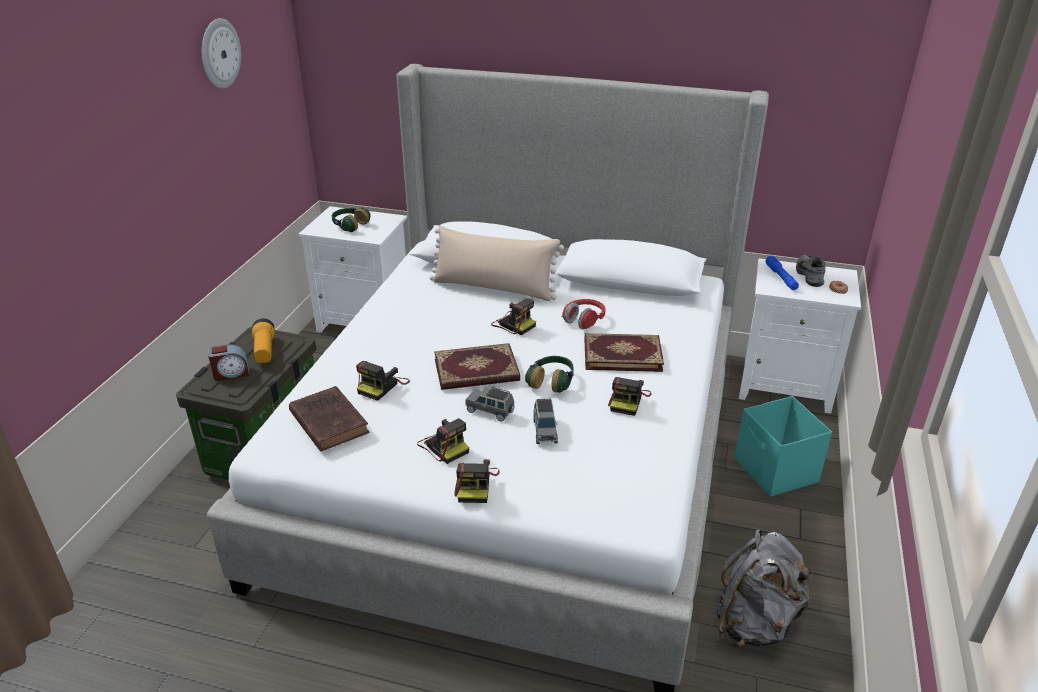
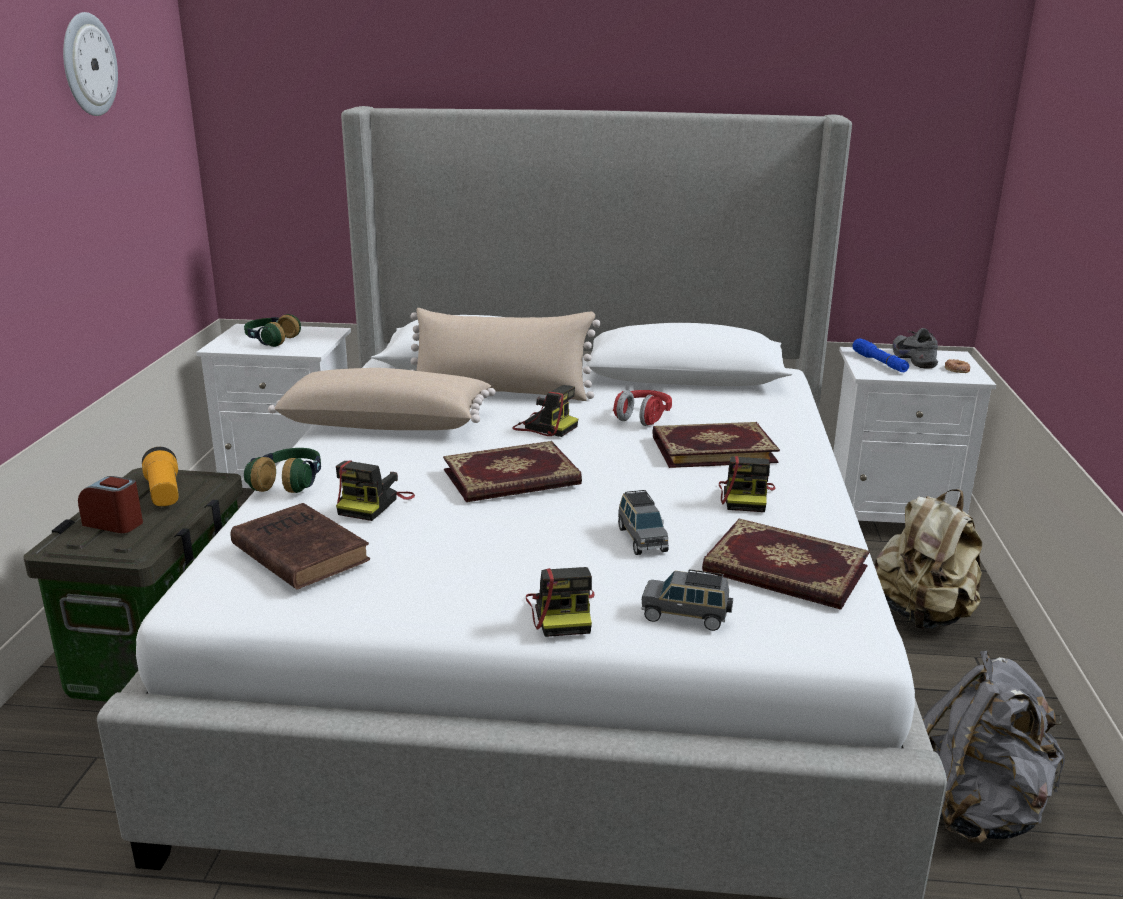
camera: 10 degrees left, 10 degrees down
alarm clock [208,344,249,381] -> alarm clock turned 135 degrees counterclockwise [78,476,143,533]
camera [417,418,469,464] -> none
grey toy car [465,387,515,422] -> grey toy car moved to [642,569,733,631]
headphones [525,356,574,393] -> headphones moved to [244,448,321,493]
turquoise storage box [735,396,832,497] -> beige backpack [875,489,982,630]
none -> beige pillow [268,368,495,430]
none -> book [702,518,870,610]

